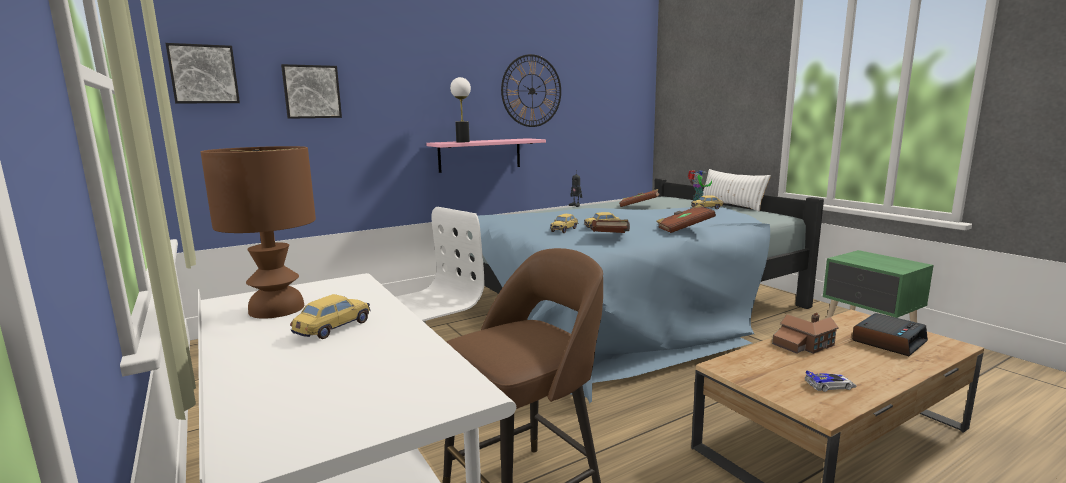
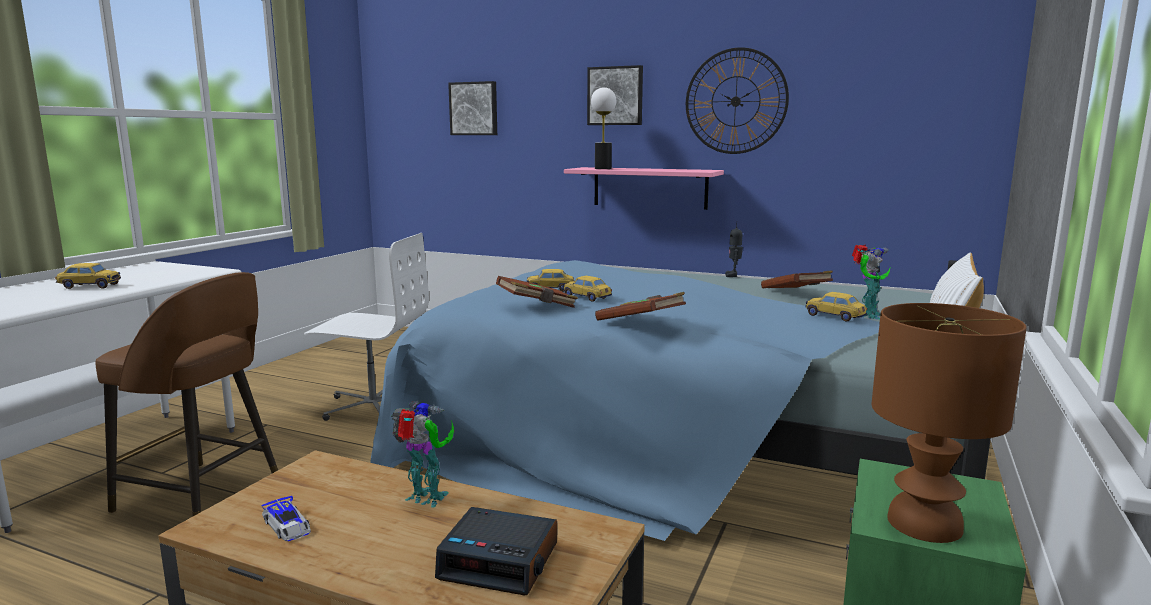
camera: 55 degrees right, 0 degrees up
picture [166,43,240,103] -> picture moved to [587,65,643,125]
brown table lamp [201,146,316,319] -> brown table lamp moved to [872,303,1027,543]
toy house [772,313,839,354] -> toy robot [391,401,454,507]

